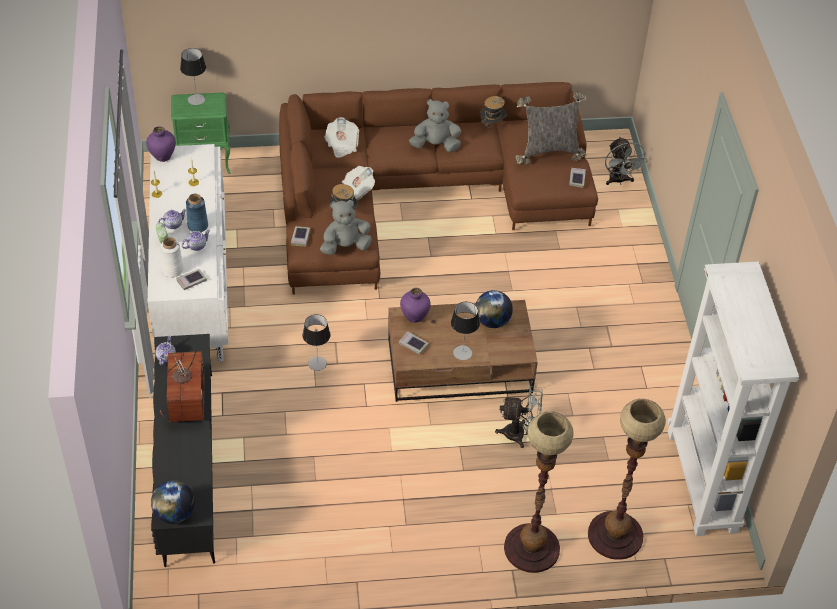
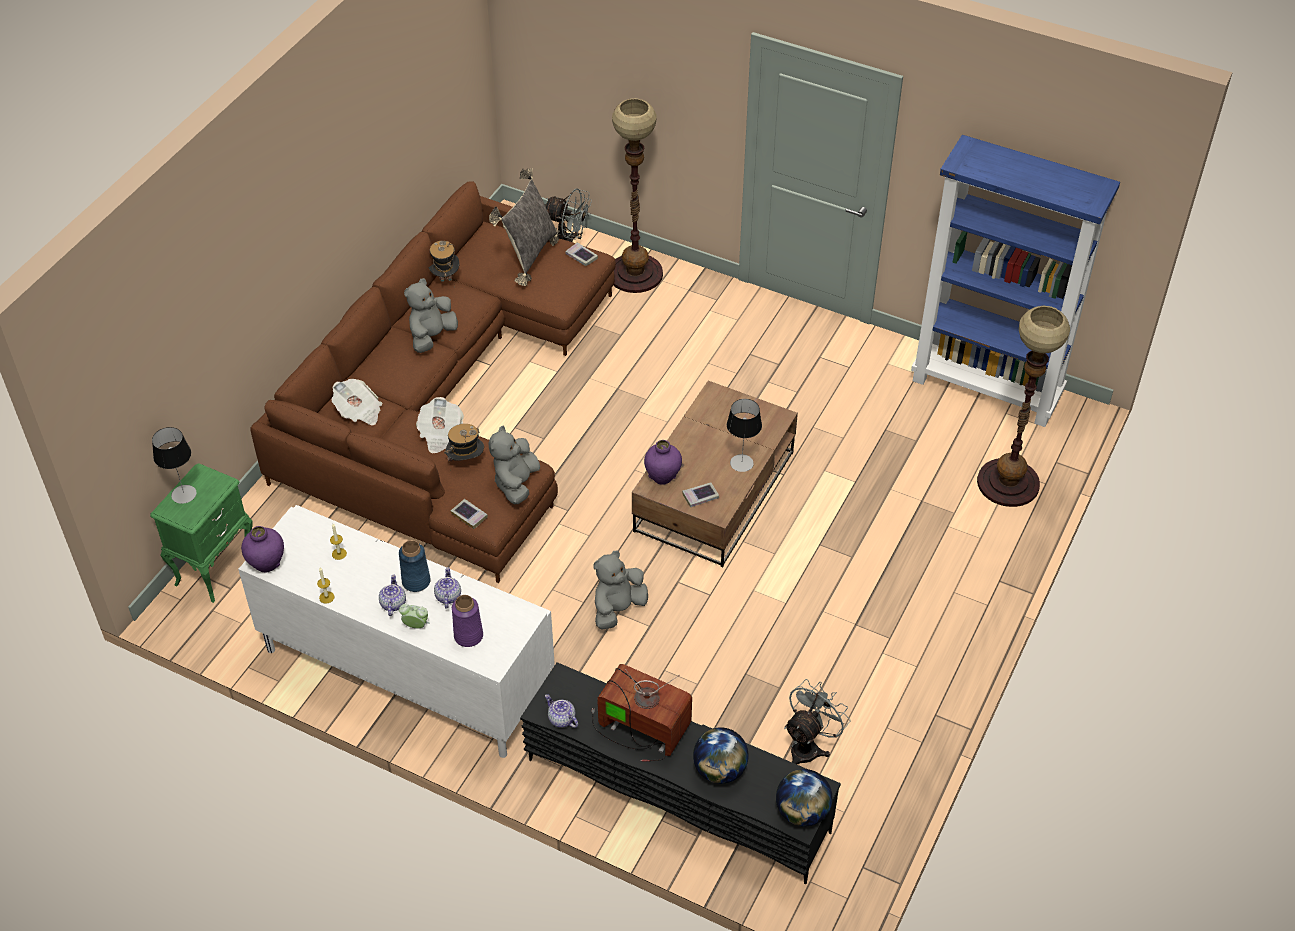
camera: 55 degrees left, 0 degrees up
white vase [160,237,184,277] -> purple vase [452,595,483,647]
book [176,269,207,290] -> none
table lamp [302,314,330,371] -> grey plush toy [593,551,648,629]
globe [475,290,513,328] -> globe moved to [693,727,749,784]
grey fan [495,386,543,448] -> grey fan moved to [784,679,850,764]
floor lamp [504,411,574,573] -> floor lamp moved to [612,98,663,293]
white bookcase [668,262,799,536] -> blue bookcase [911,135,1120,427]

